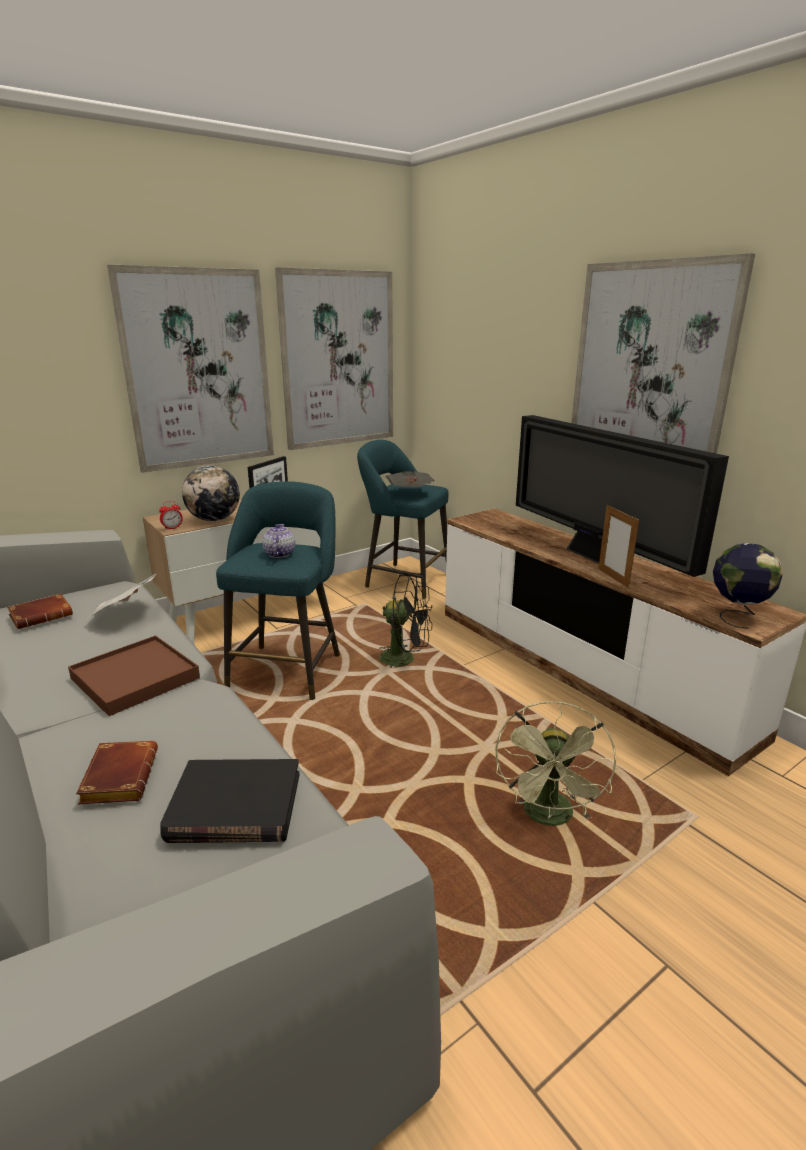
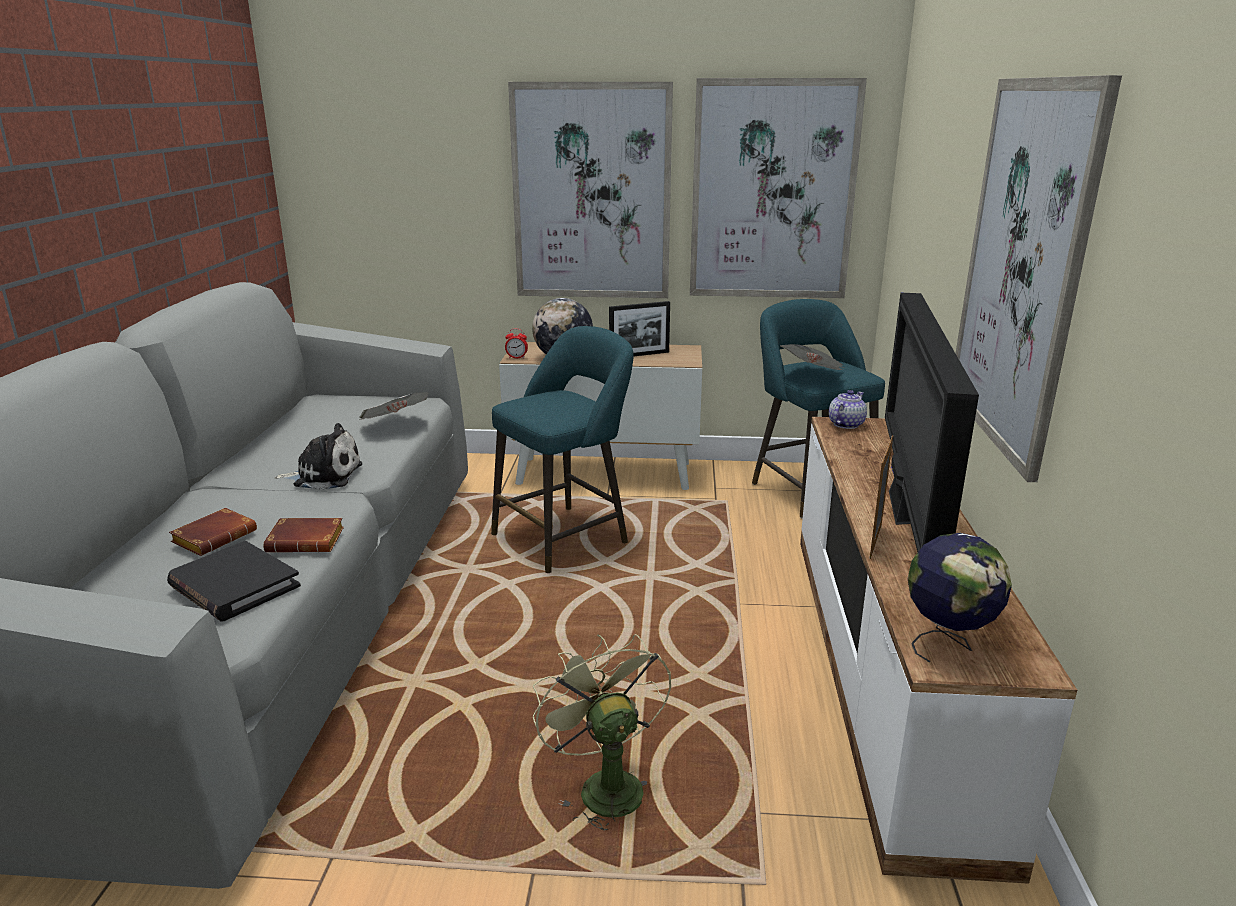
camera: 40 degrees right, 0 degrees up
brown book [7,594,73,629] -> brown book moved to [263,518,344,553]
brown tray [68,635,200,716] -> plush toy [274,423,362,490]
teapot [262,524,295,558] -> teapot moved to [829,390,867,429]
black fan [379,573,432,668] -> none
green fan [495,701,616,826] -> green fan turned 105 degrees clockwise [533,634,671,831]

